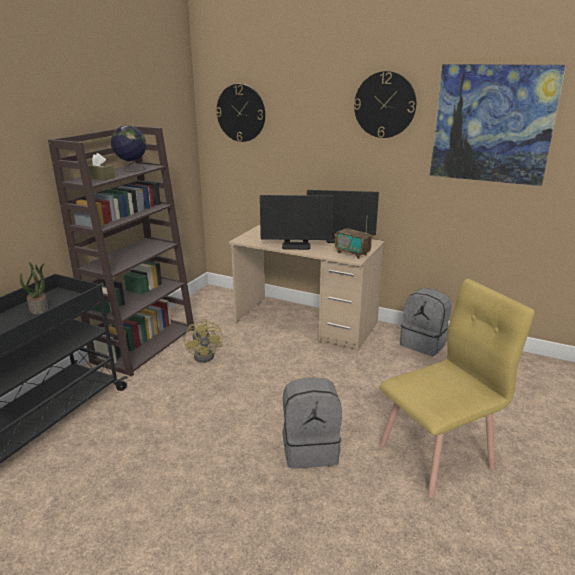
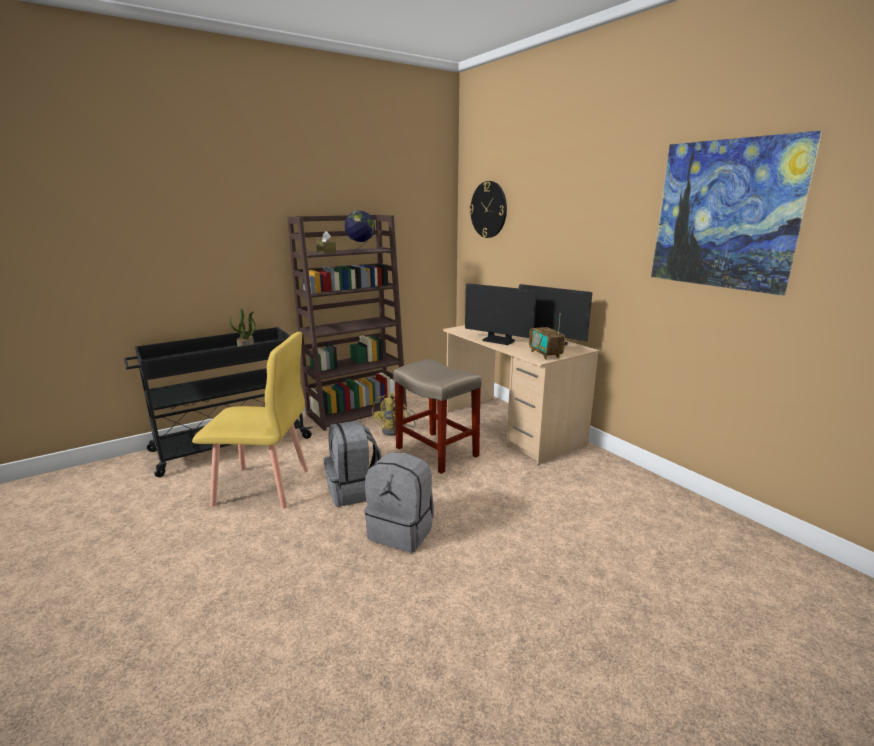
camera: 30 degrees right, 5 degrees down
wall clock [354,71,416,138] -> none
yellow chair [379,279,535,498] -> yellow chair moved to [192,332,308,509]
grey backpack [400,288,452,356] -> grey backpack moved to [324,420,381,507]
none -> beige stool [393,359,482,474]

